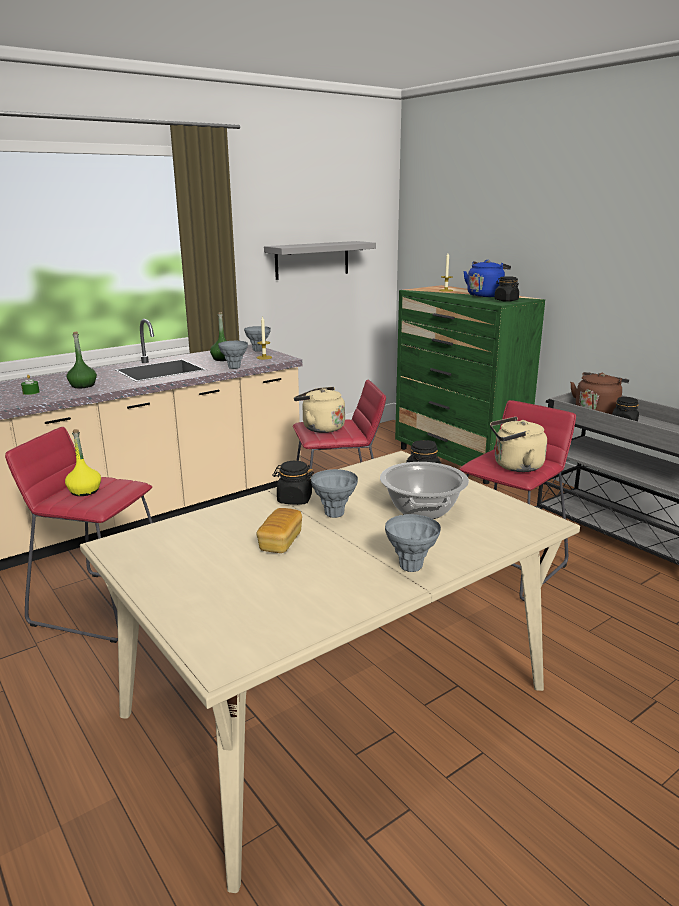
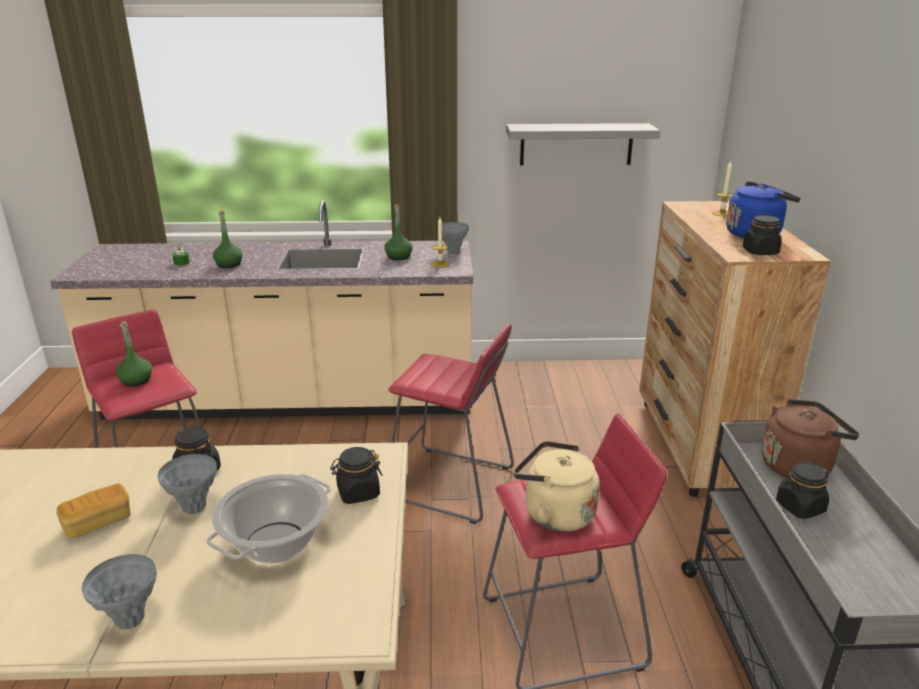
camera: 35 degrees right, 5 degrees up
yellow bottle [65,429,101,496] -> green bottle [116,321,152,387]
grey vase [218,341,248,369] -> none
beige kettle [294,387,345,433] -> none
green dresser [395,285,545,484] -> brown dresser [639,201,831,497]

